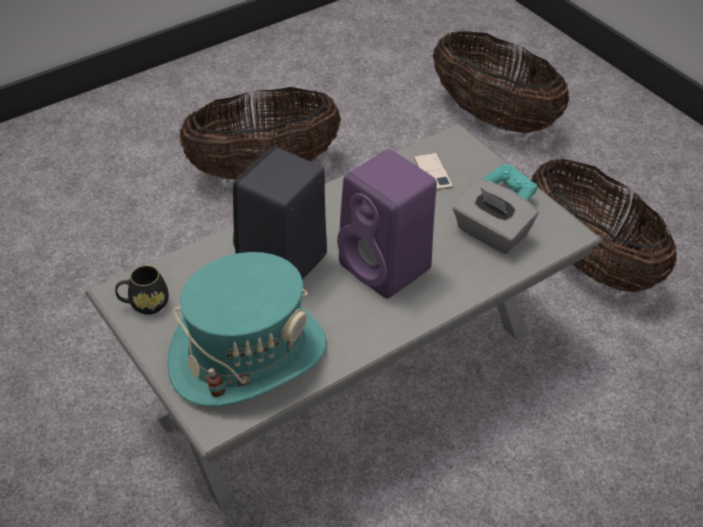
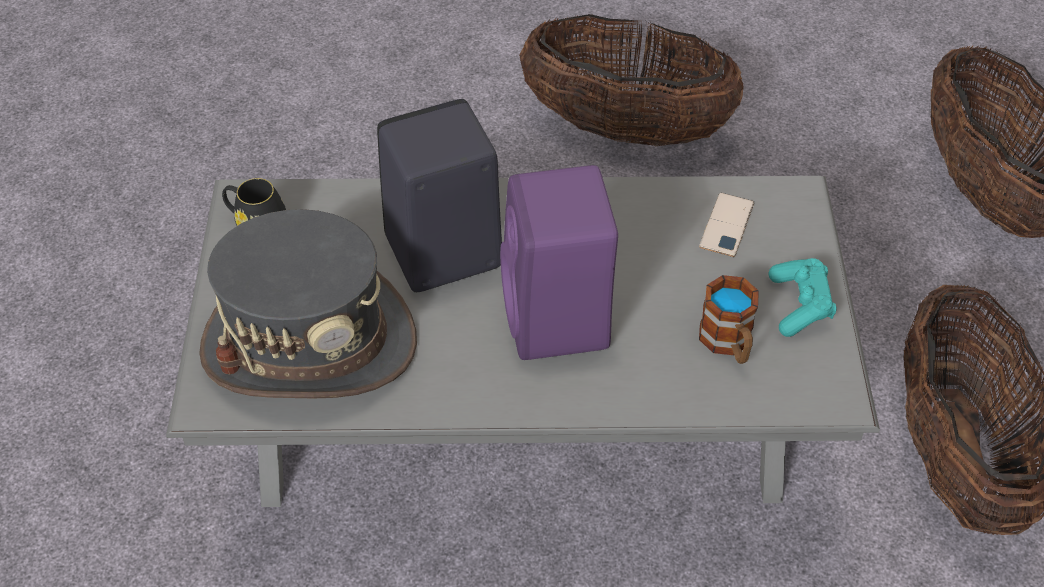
camera: 35 degrees right, 5 degrees up
turquoise hat [167,252,326,407] -> grey hat [199,209,417,399]
grey tissue box [453,179,538,254] -> mug [699,275,759,364]

